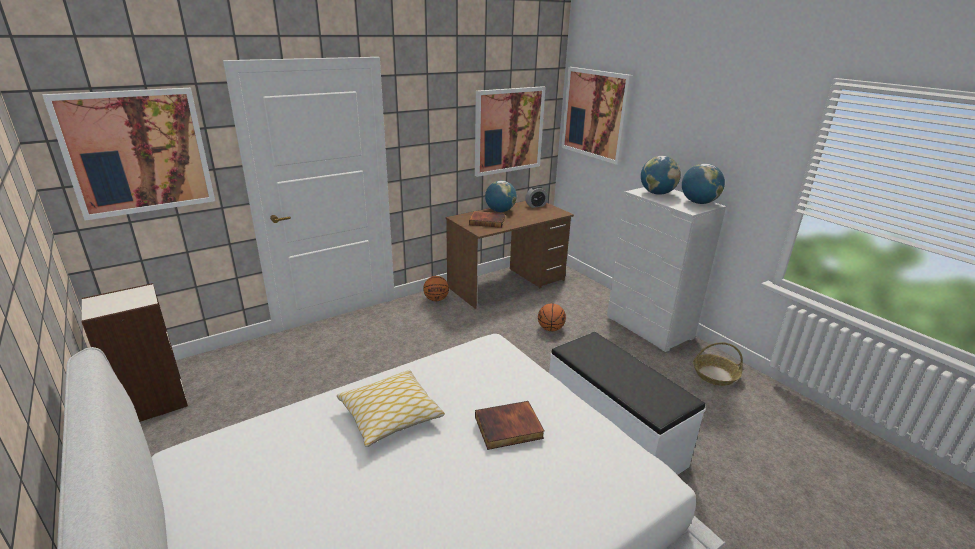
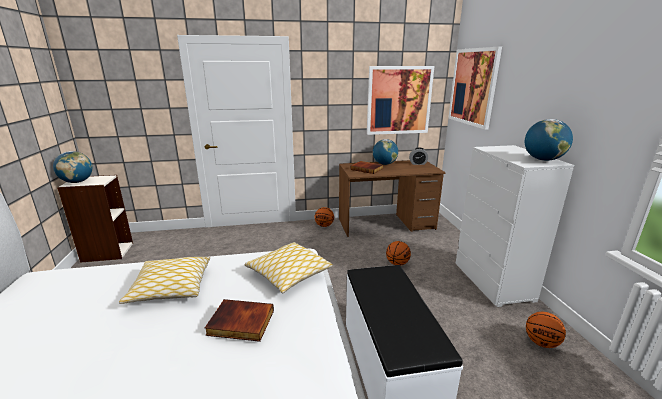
camera: 25 degrees right, 5 degrees down
picture [42,88,215,221] -> none
globe [641,156,681,195] -> globe moved to [53,151,93,183]
basket [693,342,743,386] -> basketball [526,312,566,348]
none -> pillow [245,242,333,293]

